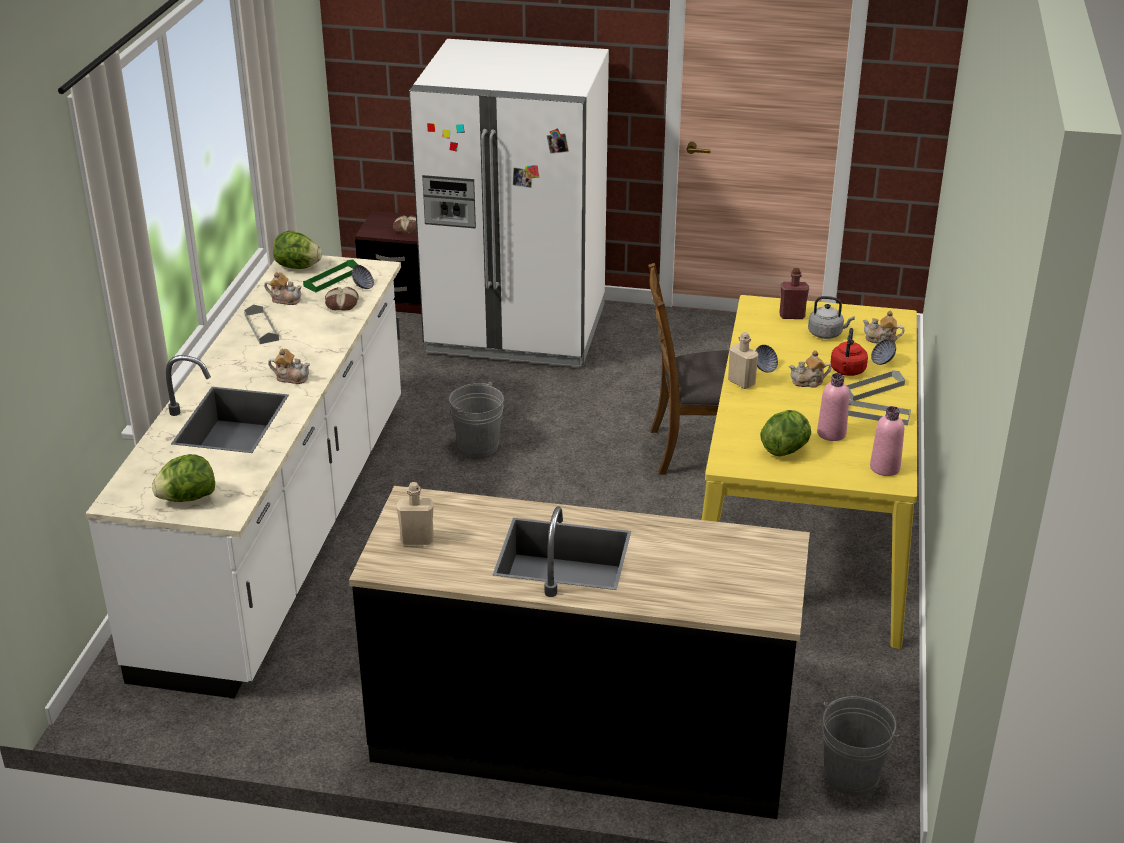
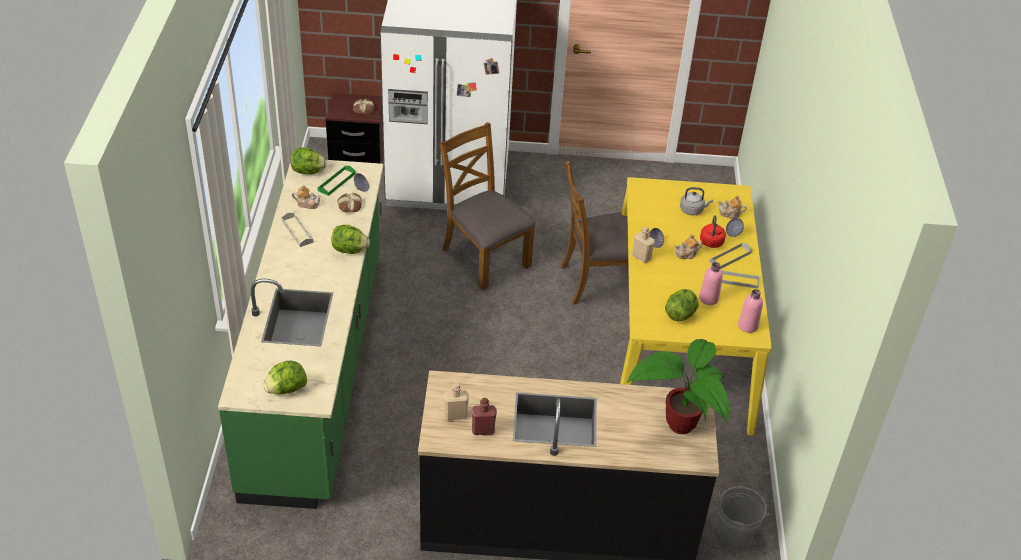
camera: 10 degrees left, 10 degrees up
white counter [85,255,401,698] -> green counter [218,160,383,509]
teapot [268,349,310,384] -> none
grey bucket [449,382,504,457] -> none
red bottle [780,268,809,319] -> red bottle moved to [472,398,497,435]
none -> lettuce [331,225,370,254]
none -> brown chair [440,122,536,291]
none -> potted plant [627,339,729,434]

